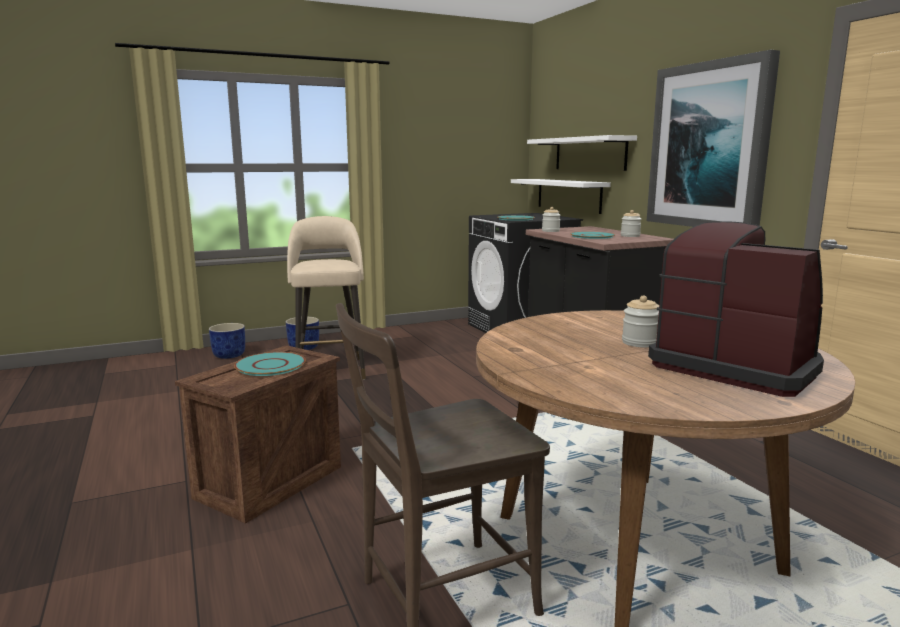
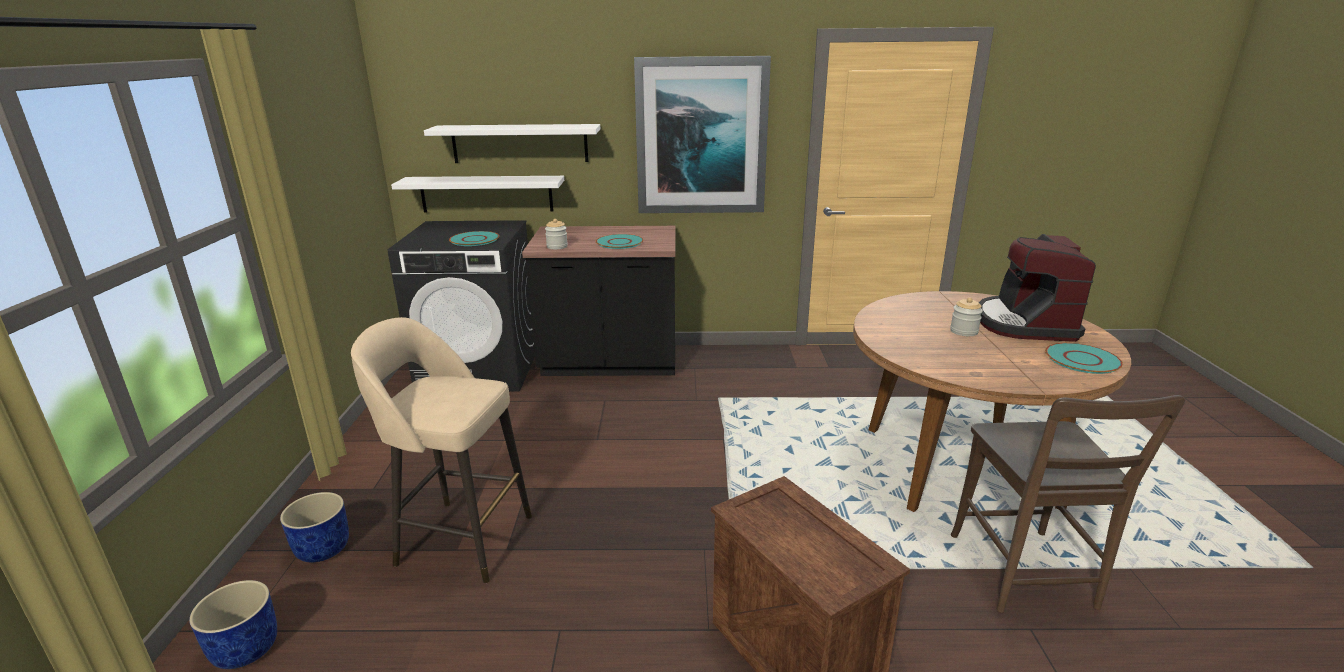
camera: 65 degrees left, 10 degrees up
turquoise plate [234,352,306,376] -> turquoise plate moved to [1045,343,1123,374]
jar [621,210,641,237] -> none
coffee machine [648,221,824,397] -> coffee machine turned 60 degrees counterclockwise [979,234,1096,342]

